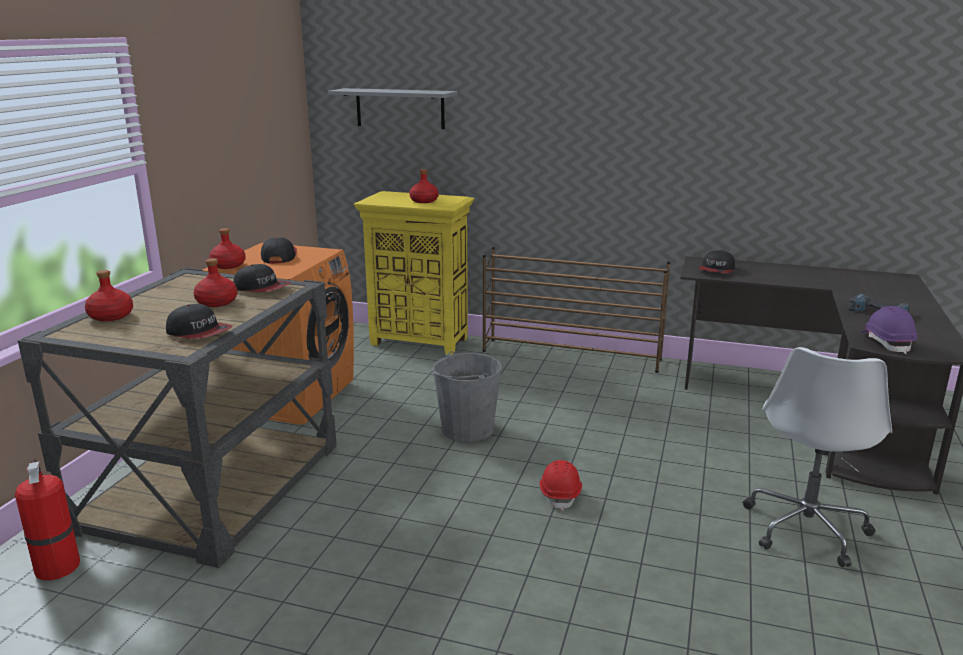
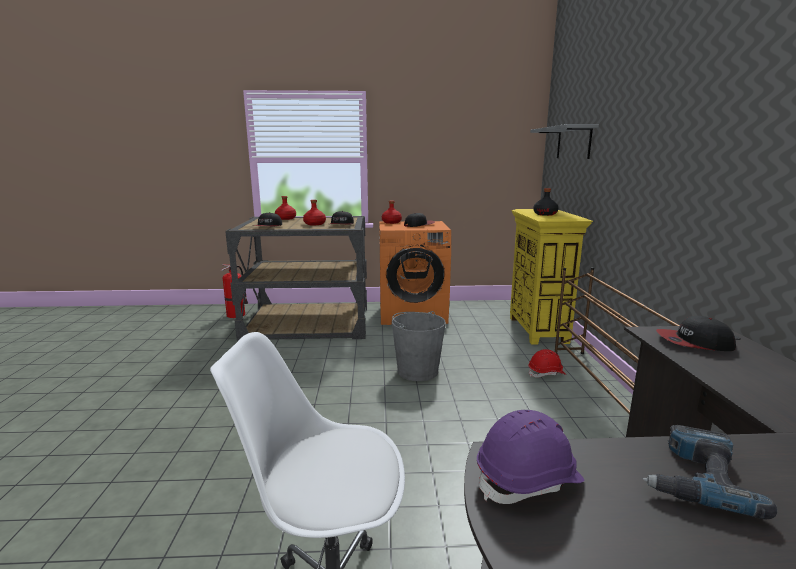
camera: 70 degrees right, 5 degrees down
red bottle [409,169,439,203] -> black bottle [533,188,559,216]
red hard hat [540,460,582,511] -> red hard hat moved to [528,349,566,378]

